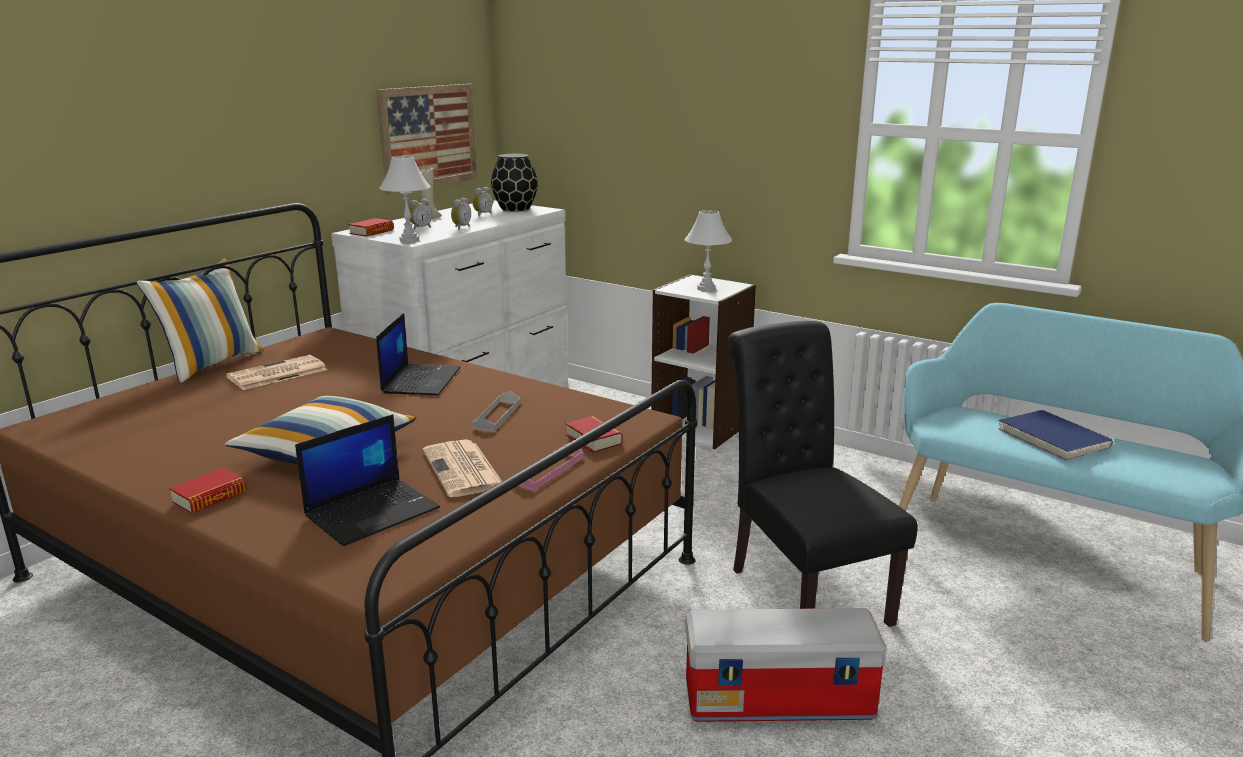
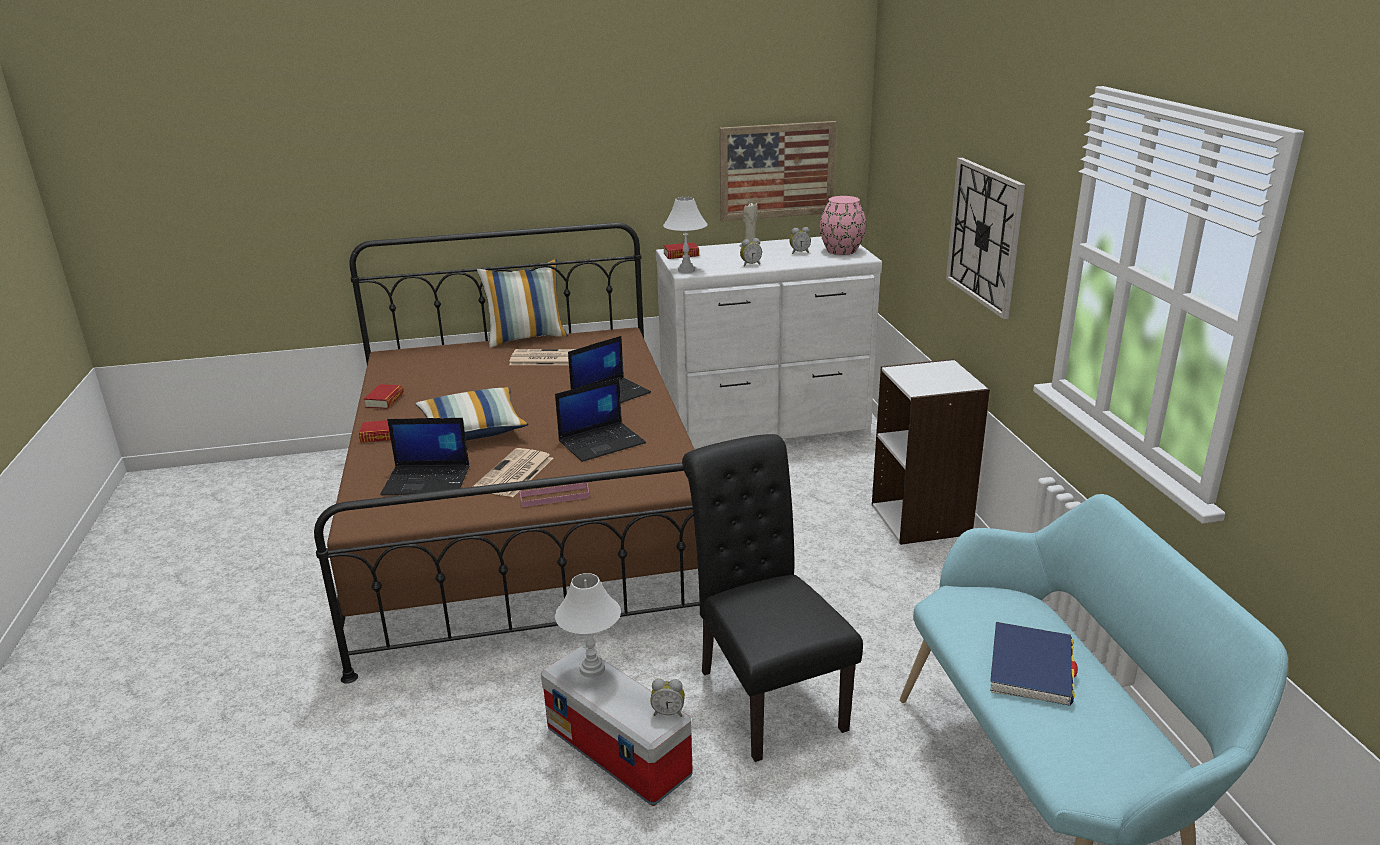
camera: 45 degrees right, 5 degrees up
alarm clock [409,199,432,230] -> alarm clock moved to [650,678,685,717]
grey tray [472,391,521,432] -> laptop [555,378,646,462]
black vase [491,154,538,211] -> pink vase [820,196,866,255]
book [566,416,622,453] -> book moved to [364,384,404,409]
white table lamp [685,210,732,291] -> white table lamp moved to [555,573,621,678]
black chair [727,321,918,627] -> black chair turned 45 degrees counterclockwise [682,434,863,762]
none -> wall clock [946,158,1025,319]

